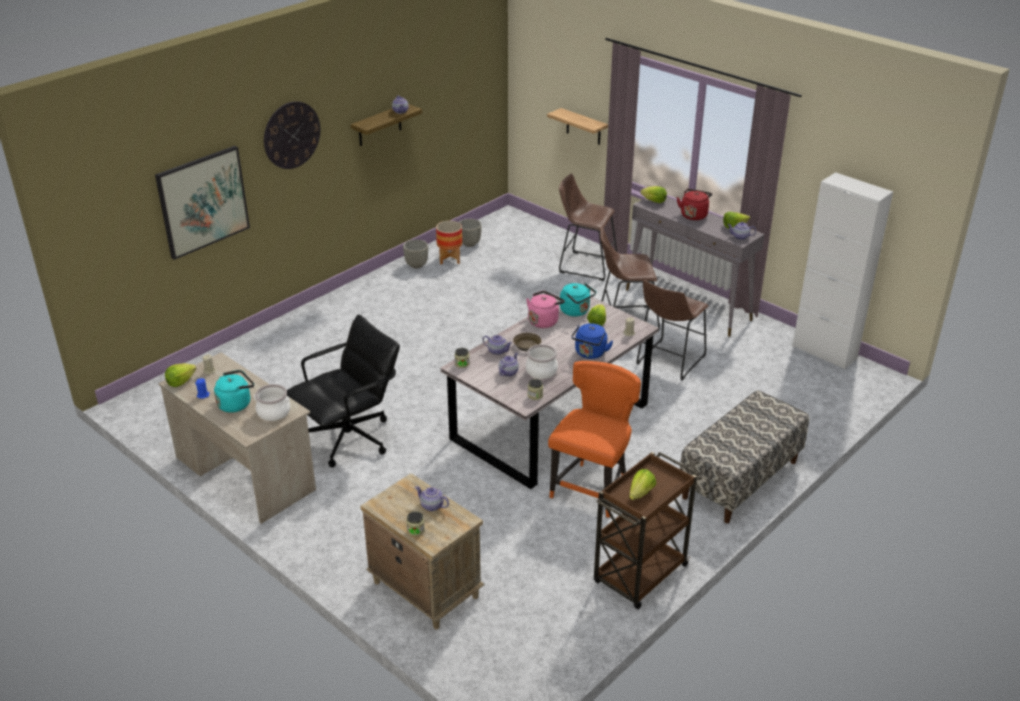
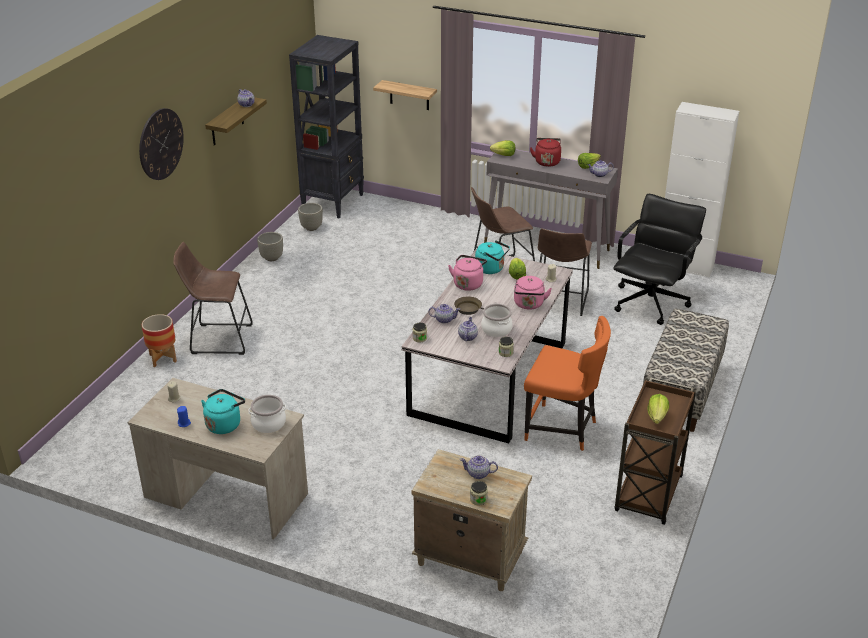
camera: 20 degrees left, 0 degrees up
picture [155,146,250,260] -> none
lettuce [165,363,196,387] -> none
black office chair [287,315,400,468] -> black office chair moved to [613,194,706,325]
planter [436,221,462,264] -> planter moved to [142,314,177,367]
orange chair [548,361,641,518] -> orange chair turned 105 degrees clockwise [524,316,611,451]
brown stool [559,173,617,281] -> brown stool moved to [173,242,253,355]
blue kettle [571,323,613,359] -> pink kettle [514,276,552,309]
none -> black bookcase [289,35,364,218]

